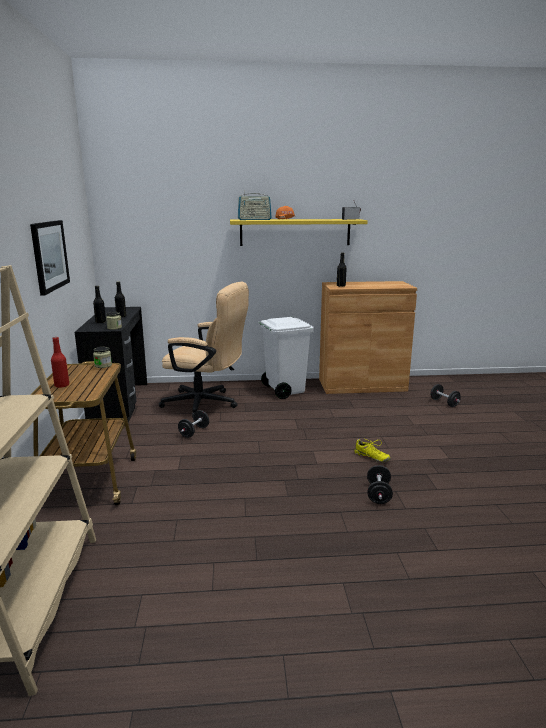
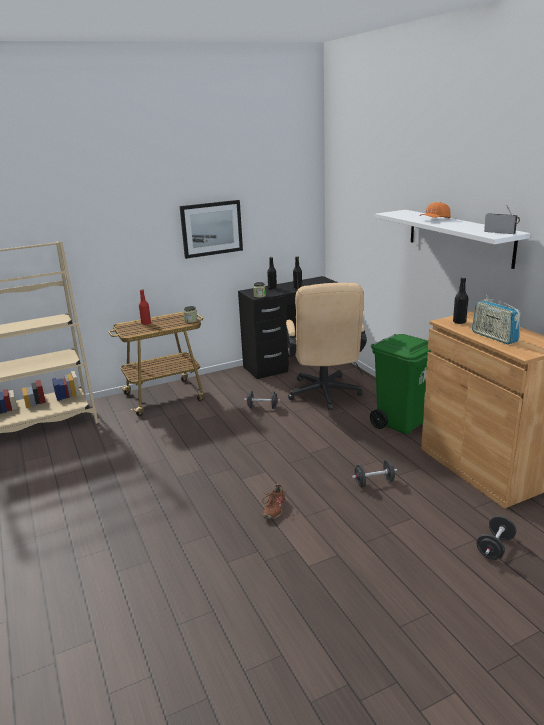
camera: 70 degrees right, 5 degrees up
yellow shelf [230,219,368,246] -> white shelf [375,210,531,269]
radio [238,190,272,220] -> radio moved to [472,295,520,345]
white trash can [258,317,314,399] -> green trash can [370,334,431,434]
yellow shoe [354,439,391,462] -> brown shoe [262,484,287,519]
black dumbbell [367,465,393,504] -> black dumbbell moved to [352,460,397,487]

